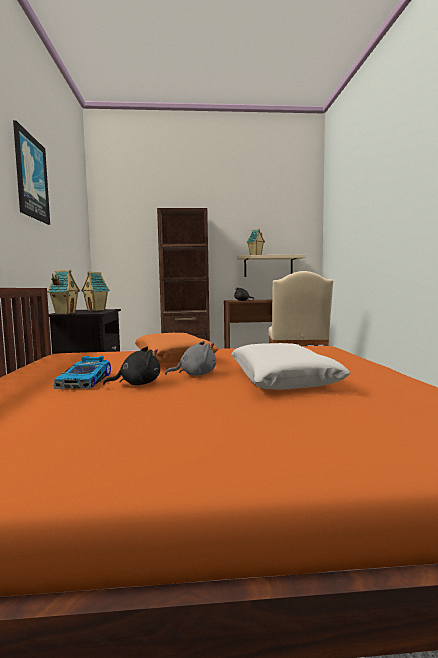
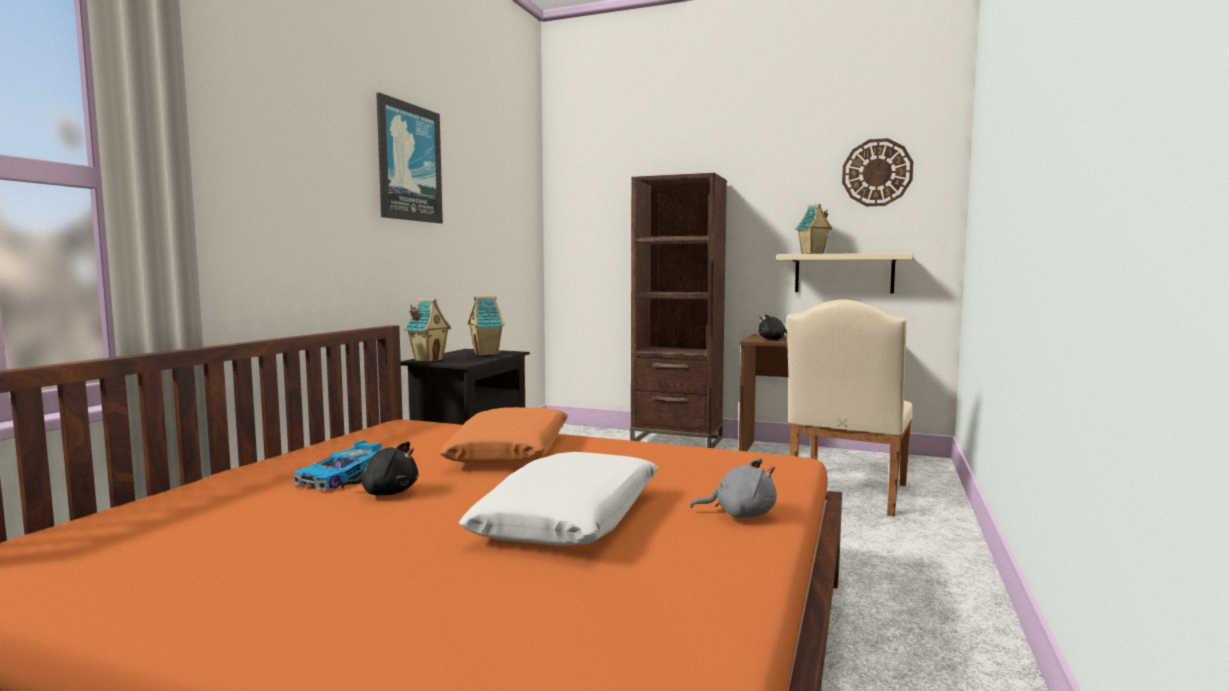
camera: 25 degrees right, 0 degrees up
grey plush toy [165,341,216,376] -> grey plush toy moved to [690,458,777,518]
none -> wall clock [842,138,913,206]

